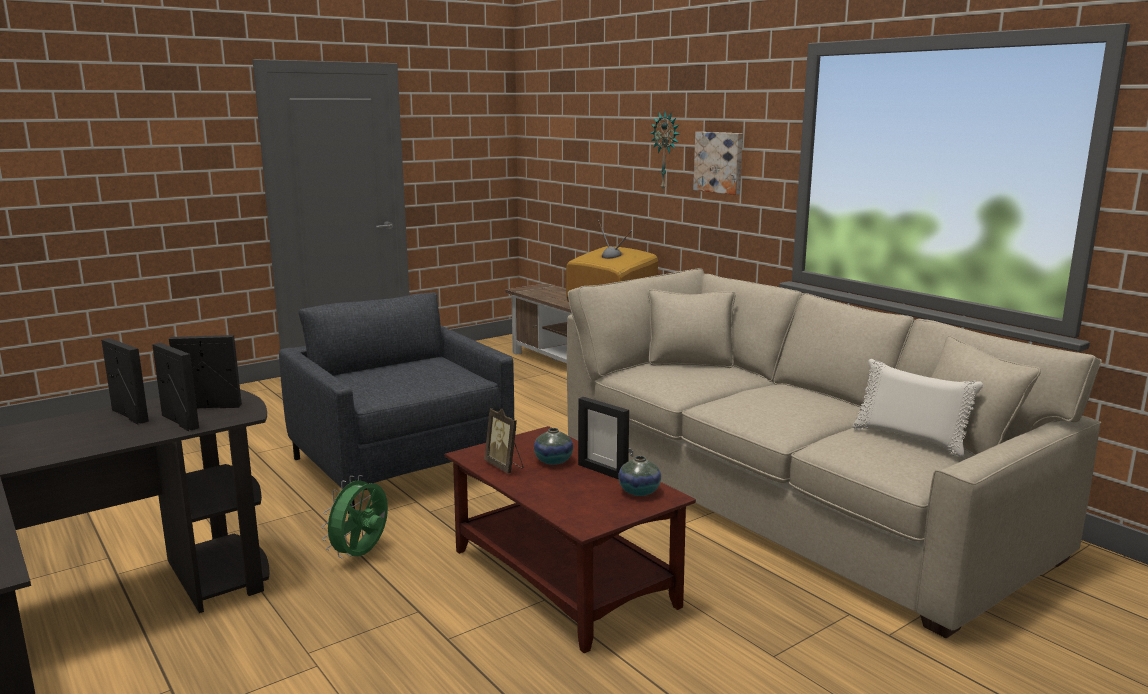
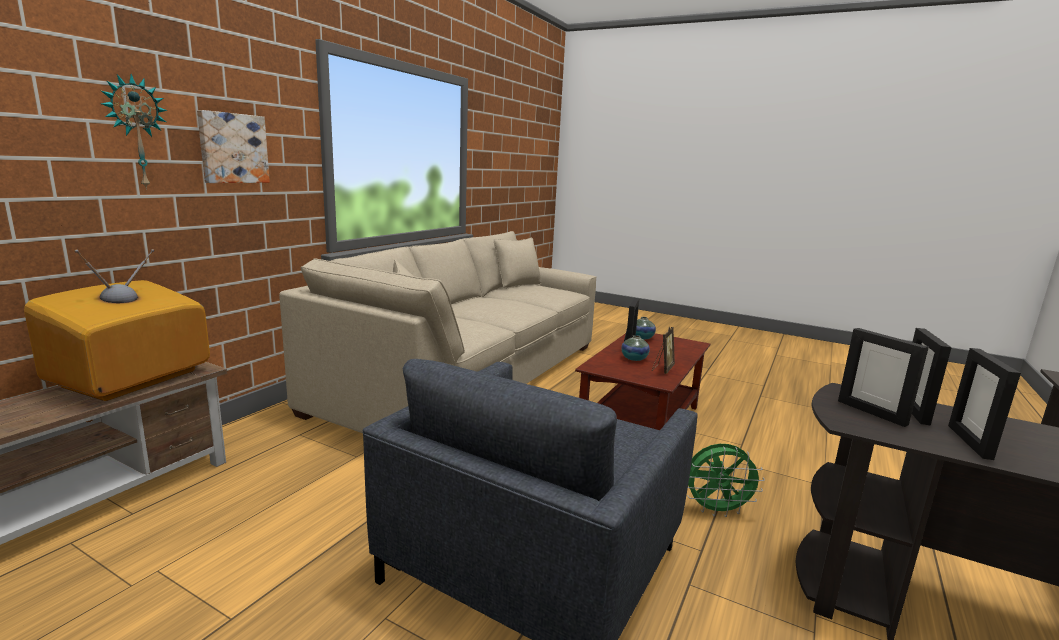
camera: 115 degrees left, 0 degrees up
white pillow [852,359,983,457] -> none

